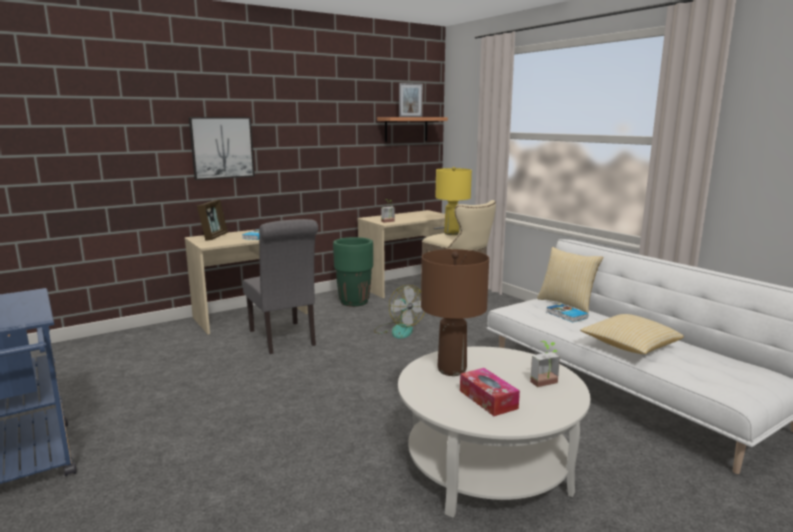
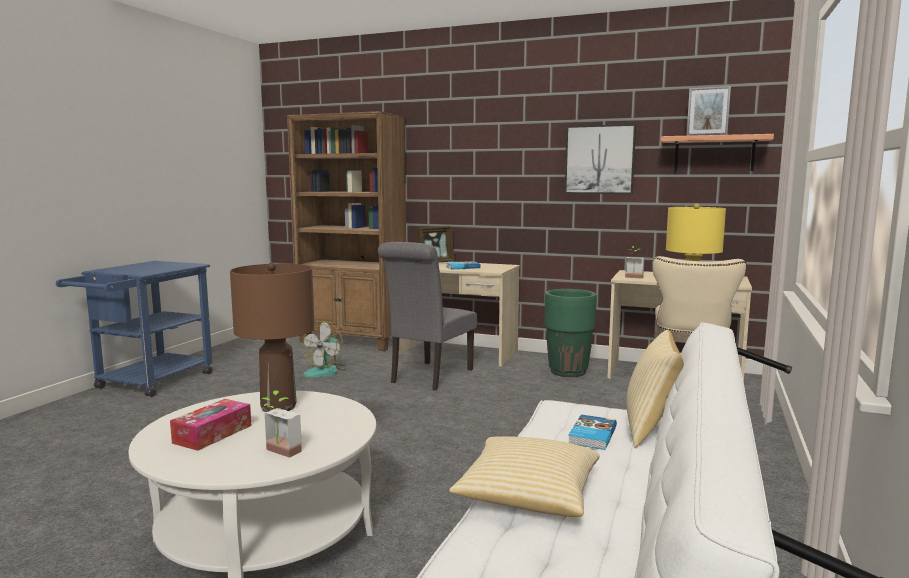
camera: 55 degrees right, 5 degrees down
picture [189,117,255,180] -> picture moved to [565,124,636,194]
fan [374,285,425,339] -> fan moved to [303,321,347,377]
none -> brown bookcase [287,111,406,351]

